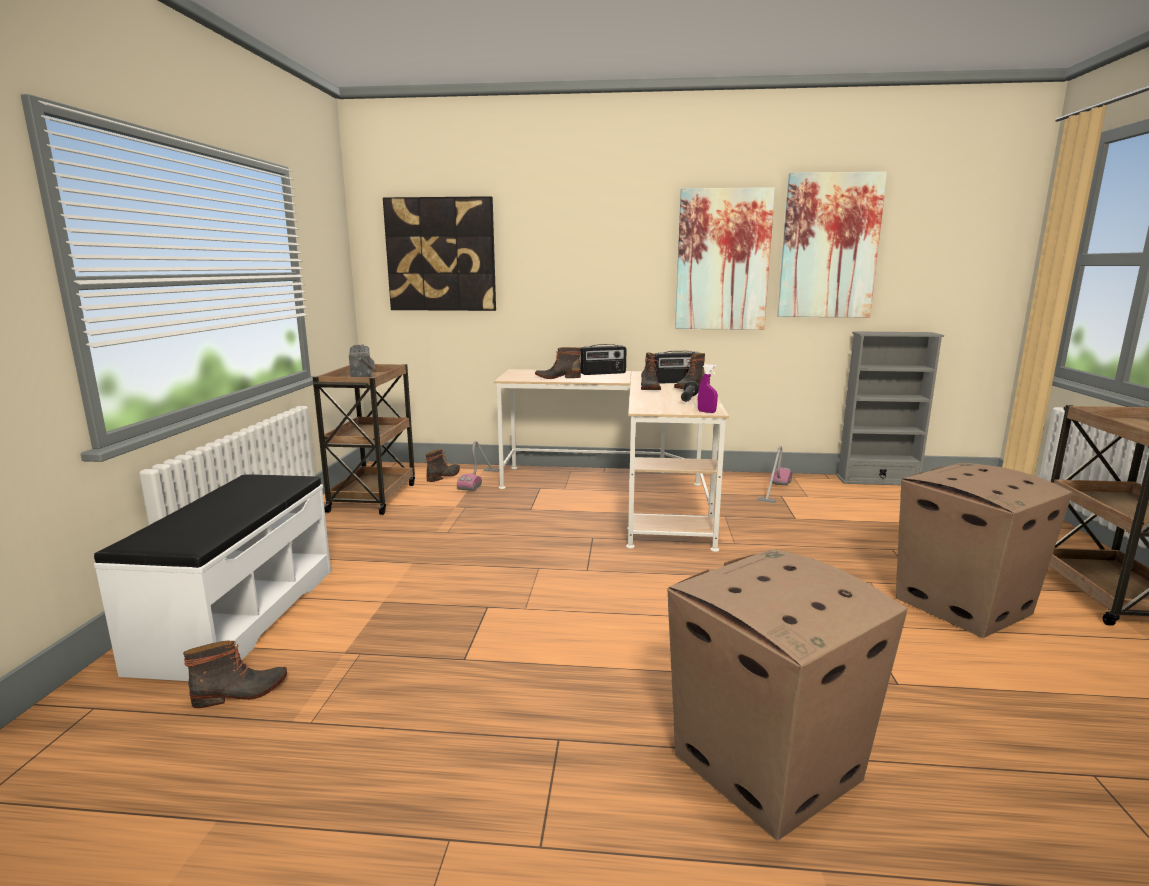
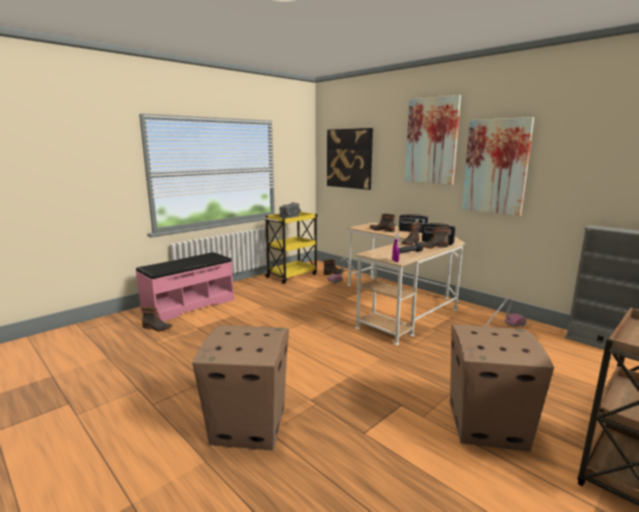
camera: 40 degrees right, 0 degrees up
white bench [94,474,331,681] -> pink bench [136,252,234,321]
brown cart [313,364,415,515] -> yellow cart [263,212,318,284]
picture [777,171,887,317] -> picture moved to [405,95,461,185]

